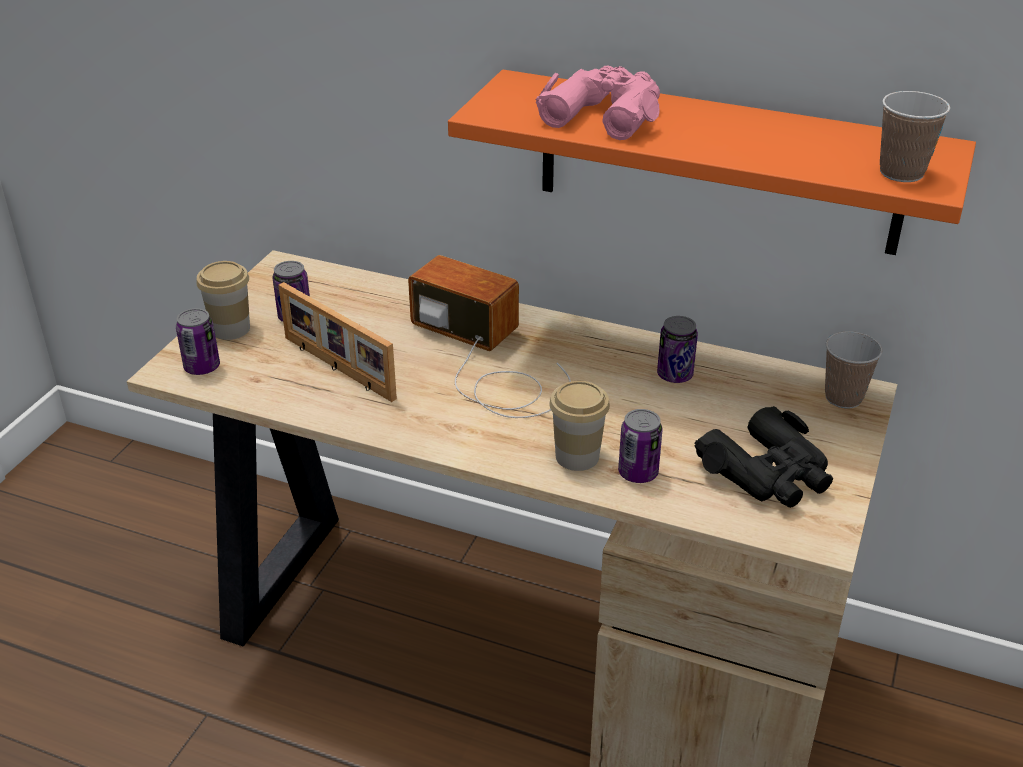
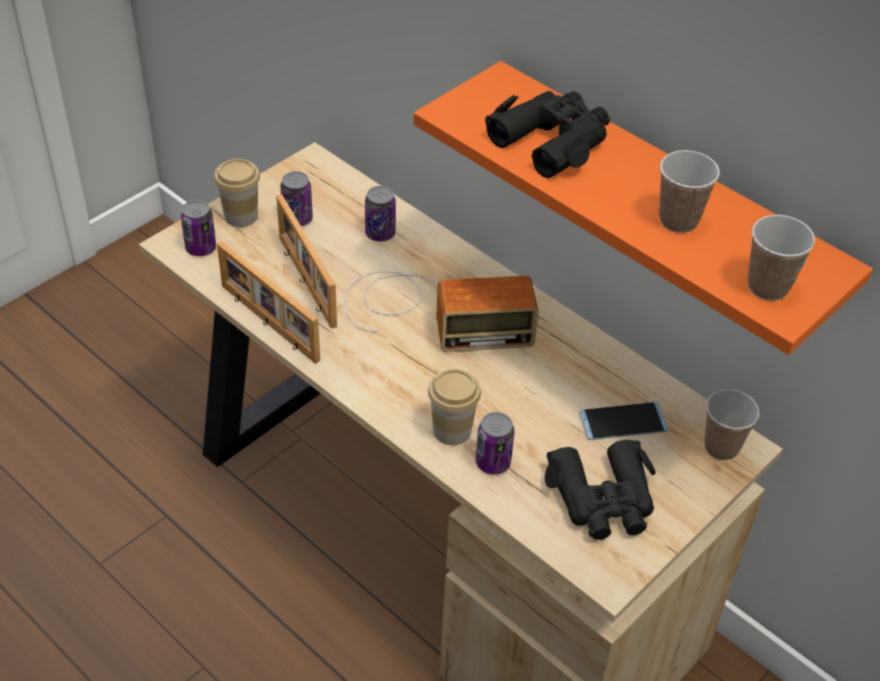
camera: 20 degrees right, 10 degrees up
radio [408,255,571,418] -> radio turned 120 degrees clockwise [344,271,538,352]
pink binoculars [535,66,660,140] -> black binoculars [485,91,610,178]
can [657,316,698,383] -> can moved to [365,186,396,241]
none -> picture frame [217,241,320,364]
none -> phone [579,402,668,440]
none -> cup [659,150,720,233]

